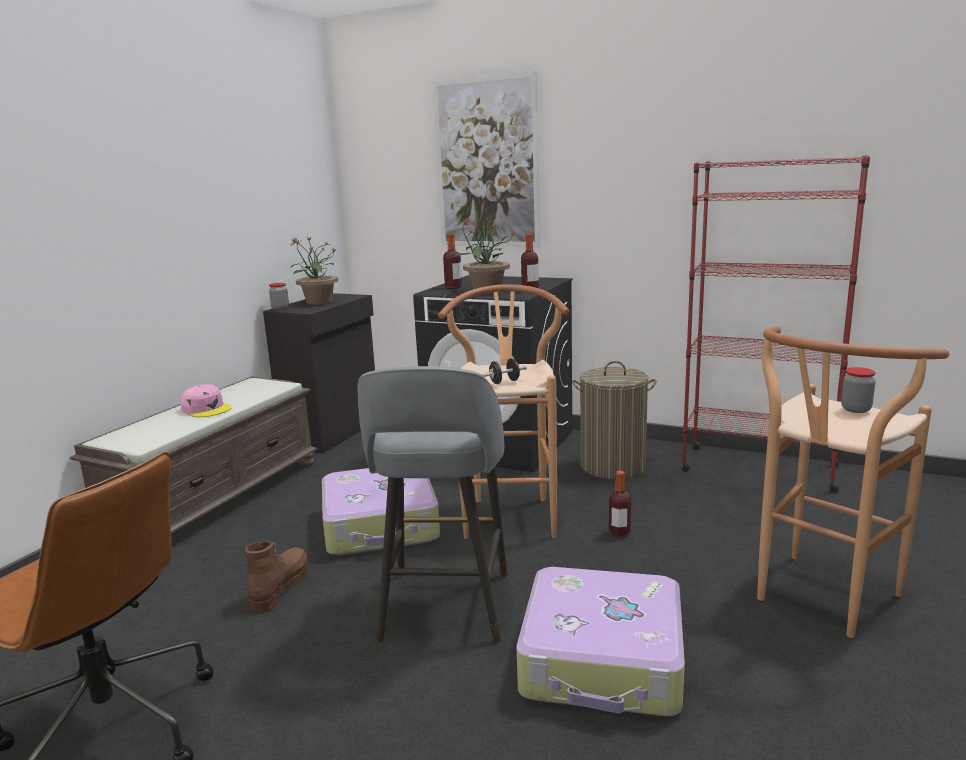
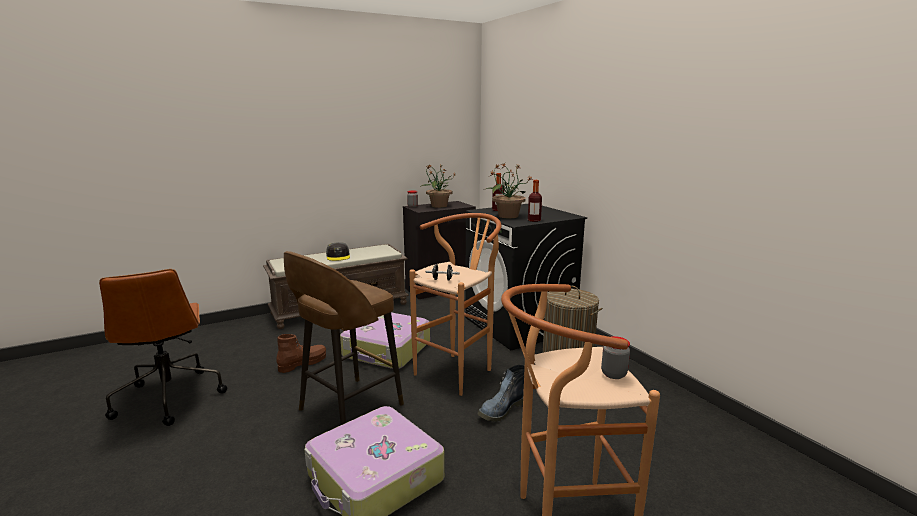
camera: 35 degrees right, 0 degrees up
pink cap [181,384,232,417] -> grey cap [326,242,350,261]
grey stool [357,366,507,643] -> brown stool [284,251,404,425]
picture [432,71,540,247] -> none
bottle [609,471,631,537] -> boot [478,365,525,422]
red bookcase [682,155,870,493] -> none

